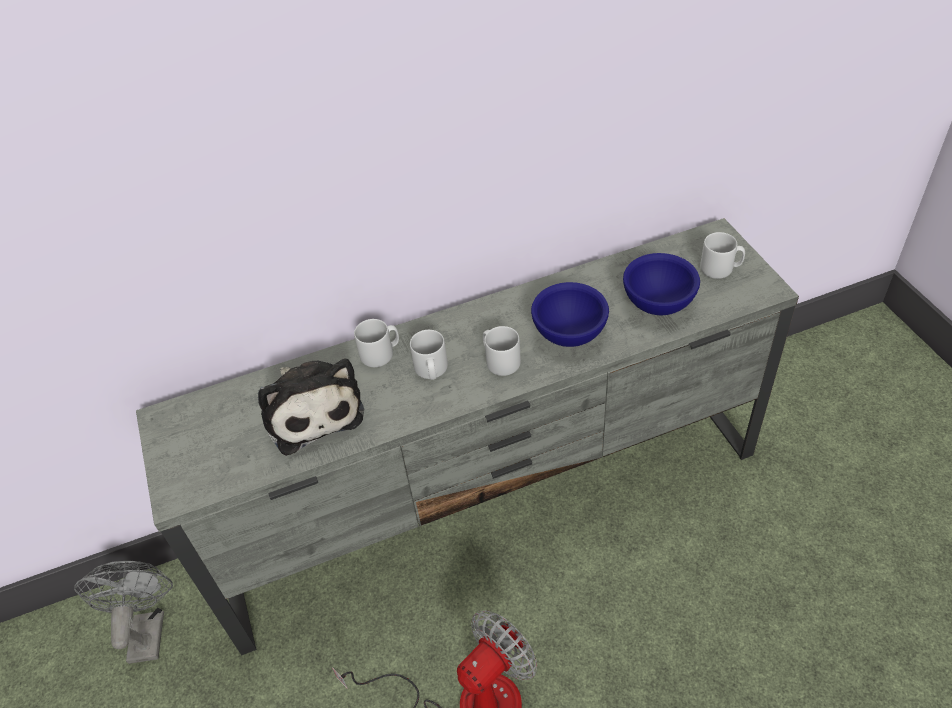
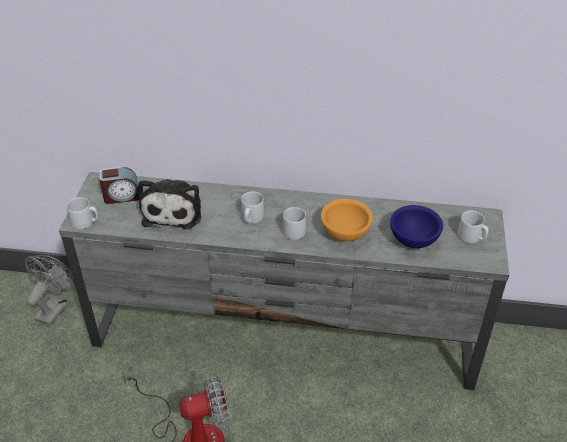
camera: 25 degrees right, 5 degrees down
grey mug [354,319,399,367] -> grey mug moved to [67,197,98,230]
blue bowl [531,282,609,347] -> orange bowl [321,199,373,241]
none -> alarm clock [99,167,139,204]

